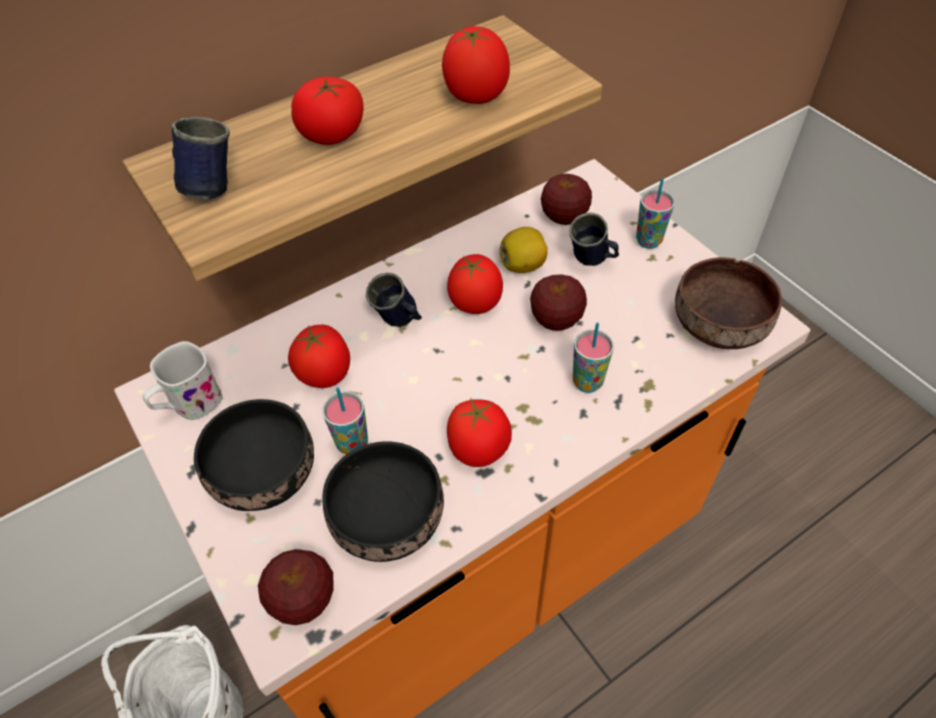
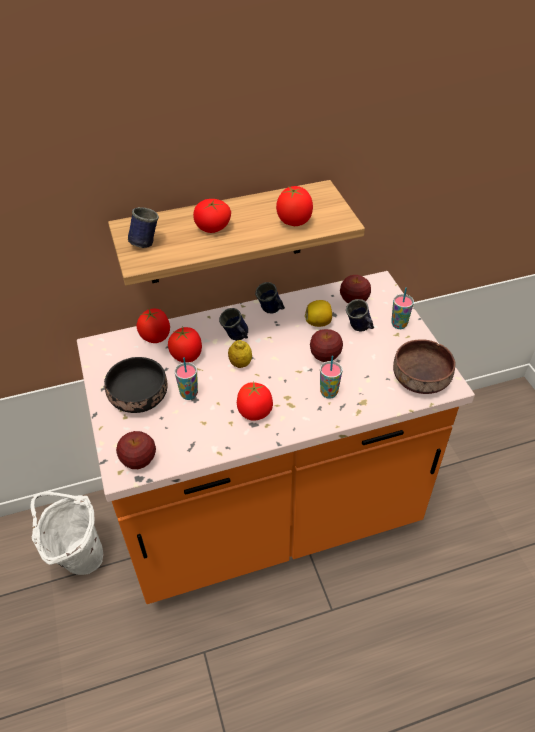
camera: 15 degrees right, 5 degrees down
white mug [143,341,222,420] -> none
black bowl [322,441,444,562] -> none
tomato [447,254,503,314] -> tomato moved to [137,308,170,343]
none -> lemon [228,340,252,368]
none -> blue mug [255,282,285,314]

